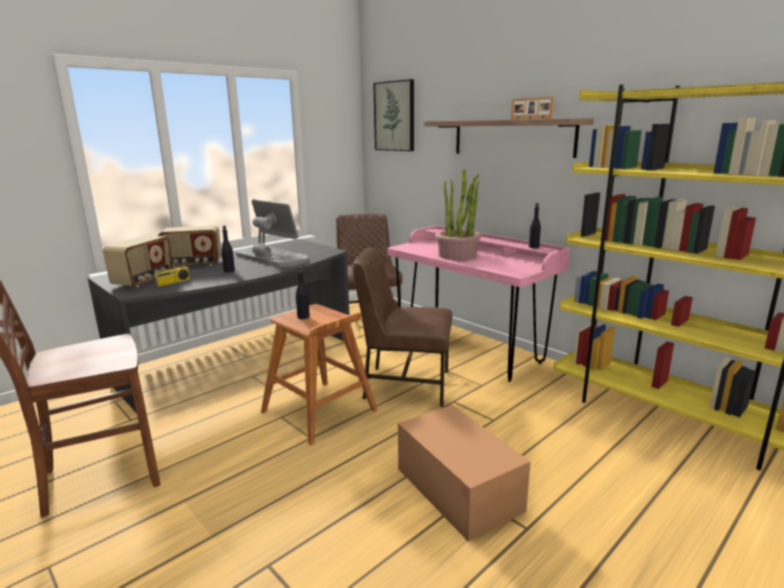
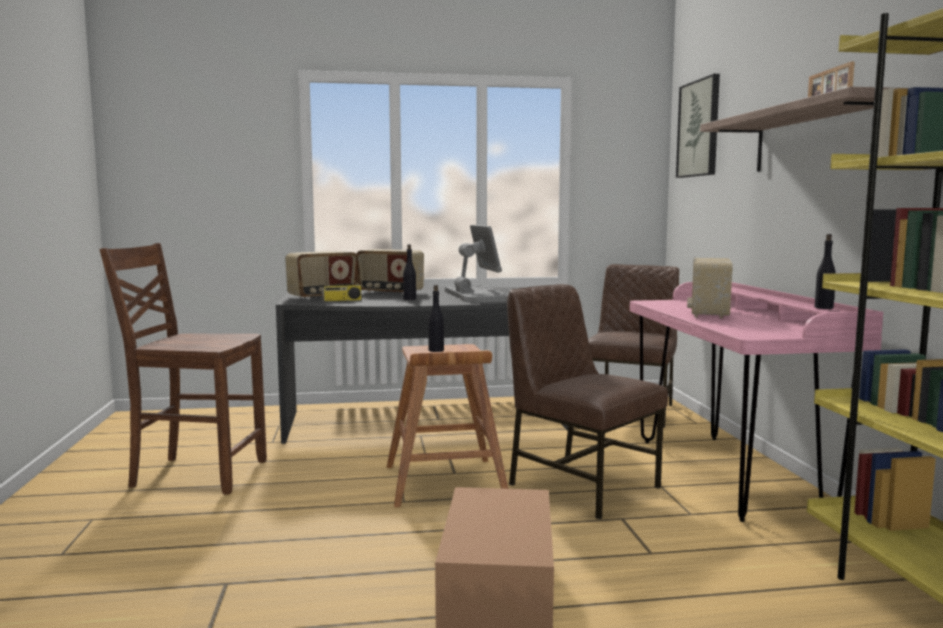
camera: 35 degrees right, 10 degrees down
potted plant [435,169,481,260] -> radio [687,258,732,319]

